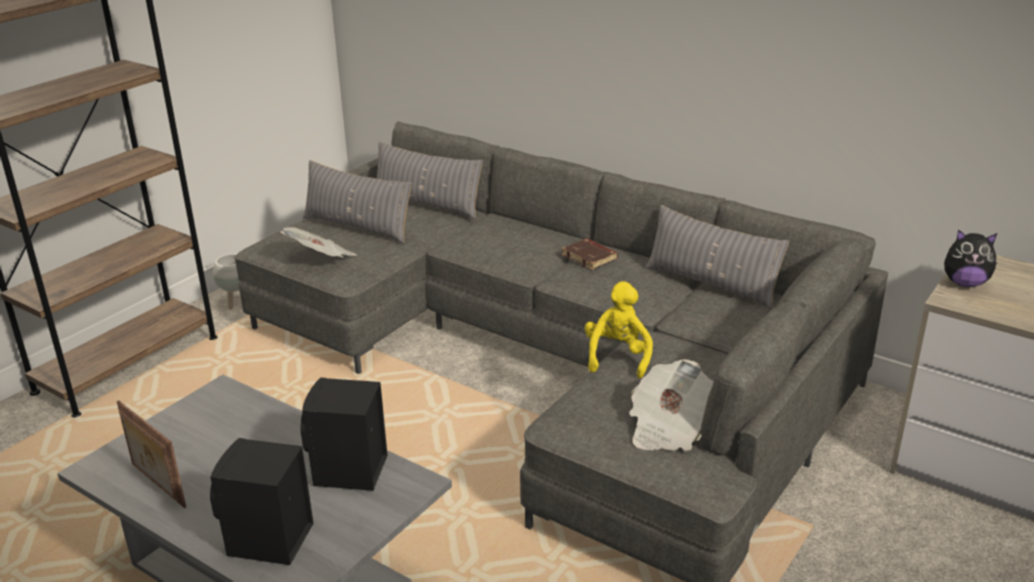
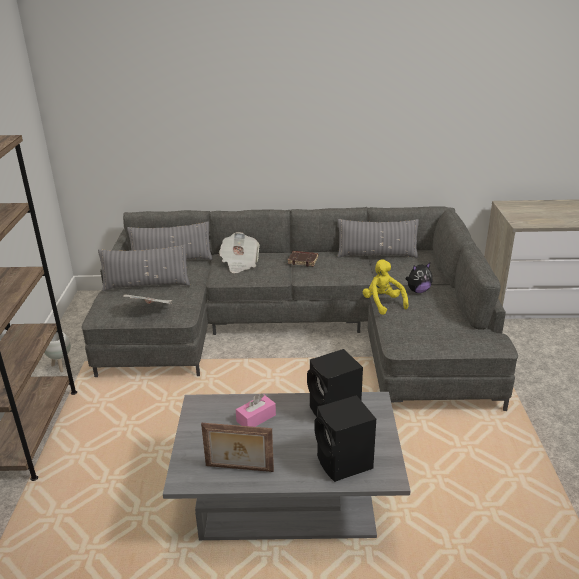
camera: 35 degrees left, 0 degrees up
newspaper [629,359,714,451] -> newspaper moved to [219,232,260,273]
plush toy [944,230,997,287] -> plush toy moved to [405,263,432,293]
none -> pink tissue box [236,394,276,427]

